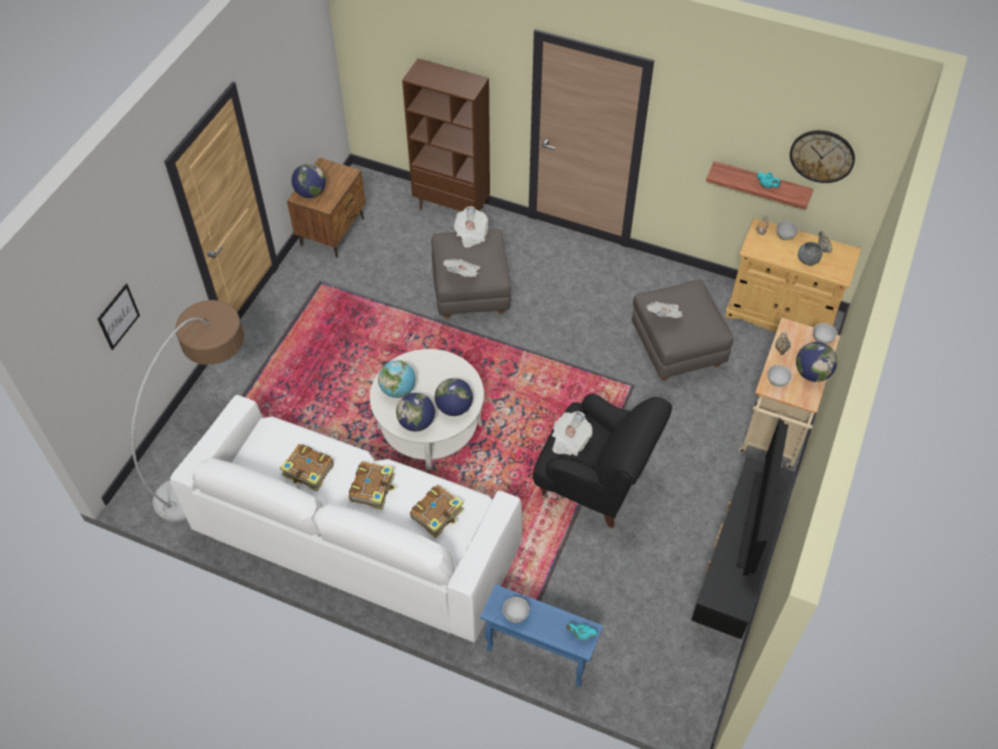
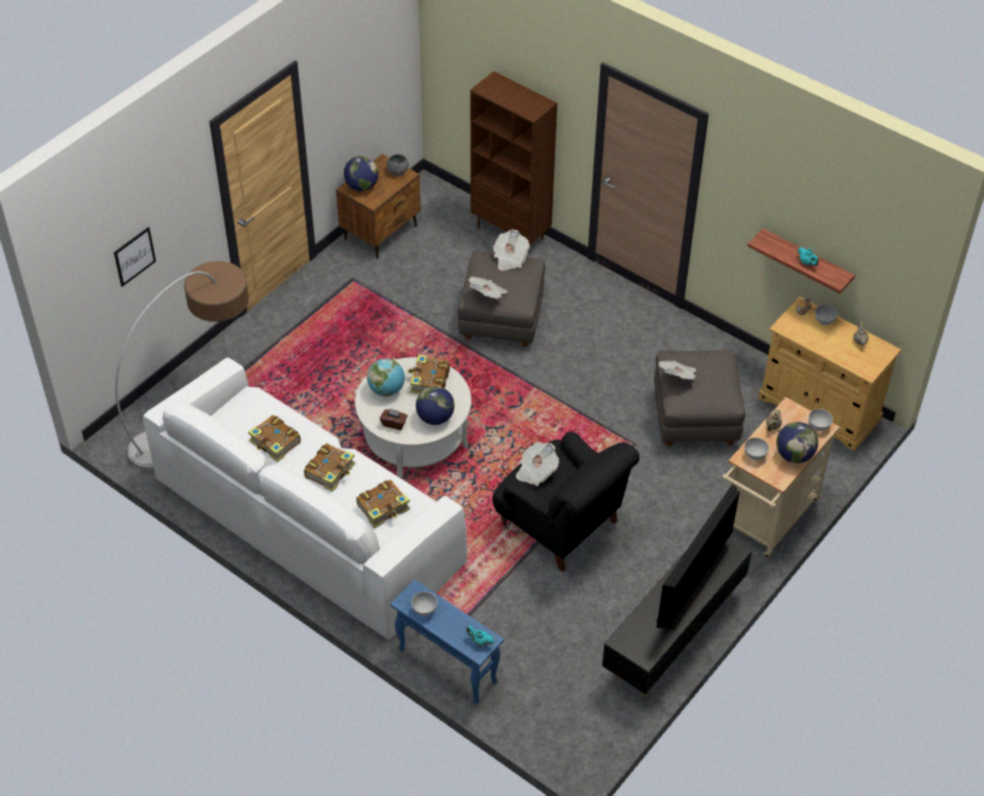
camera: 15 degrees right, 5 degrees down
globe [396,393,435,432] -> brown tissue box [380,408,408,430]
wall clock [790,130,855,183] -> none
grey bowl [798,242,822,265] -> grey bowl moved to [386,154,409,176]
none -> book [407,355,450,394]

